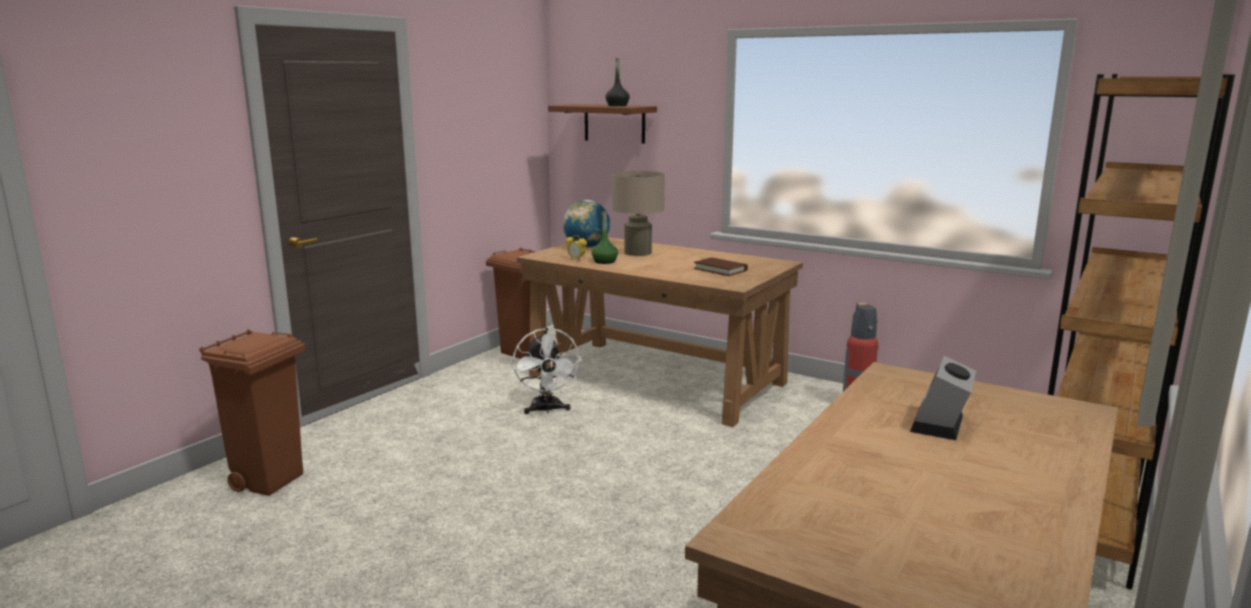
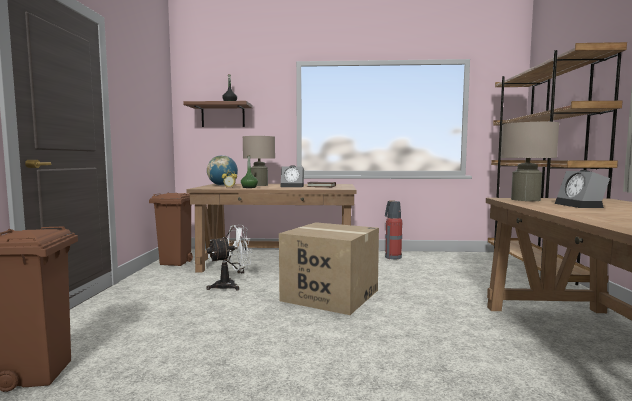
camera: 30 degrees left, 10 degrees down
white fan [513,327,582,414] -> white fan turned 75 degrees counterclockwise [206,225,252,290]
none -> cardboard box [279,222,379,315]
none -> alarm clock [281,165,304,187]
none -> beige table lamp [500,122,559,201]

